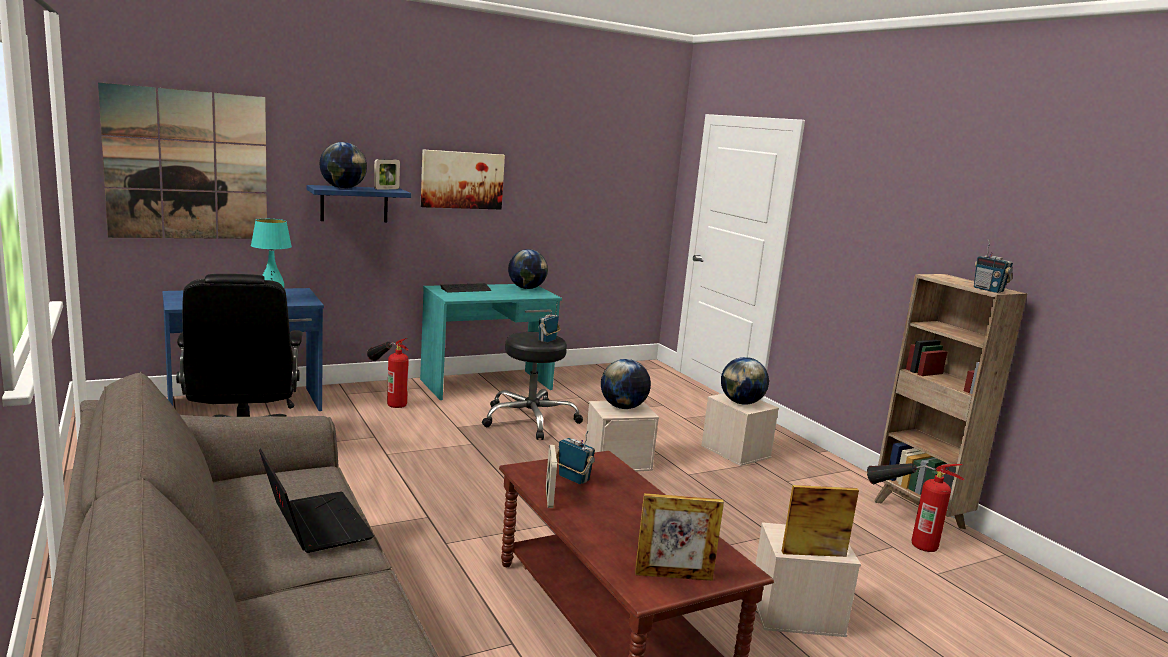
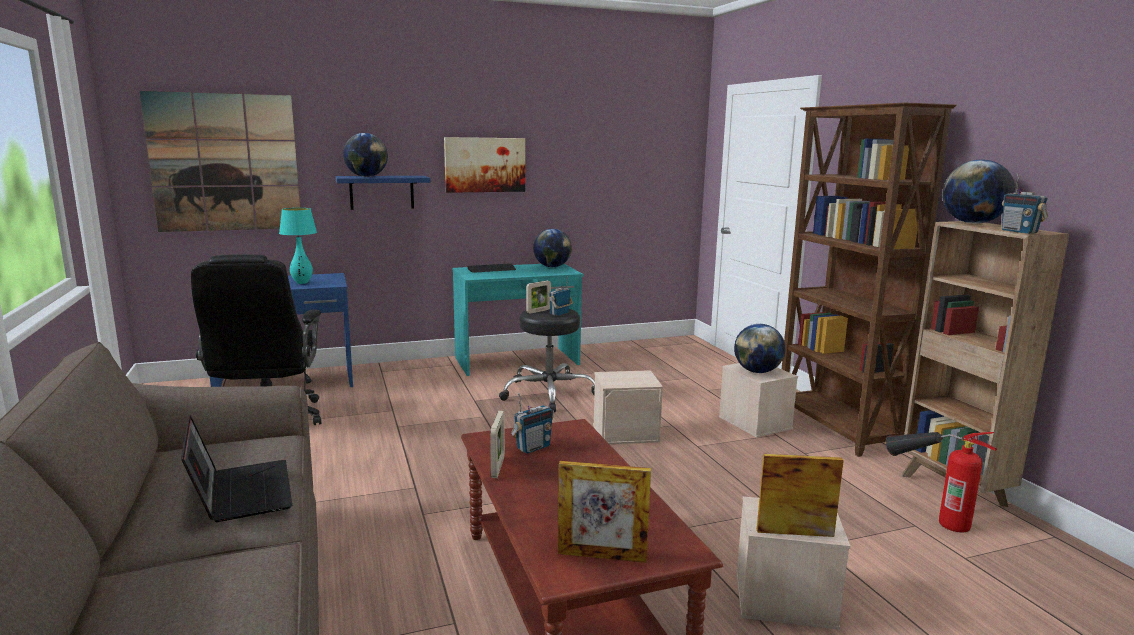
camera: 10 degrees right, 0 degrees up
fire extinguisher [367,338,409,408] -> none
picture frame [374,159,400,190] -> picture frame moved to [526,280,551,314]
radio [556,430,595,484] -> radio turned 90 degrees clockwise [511,393,553,454]
globe [601,359,651,409] -> globe moved to [942,160,1015,224]
none -> brown bookcase [782,102,957,457]

